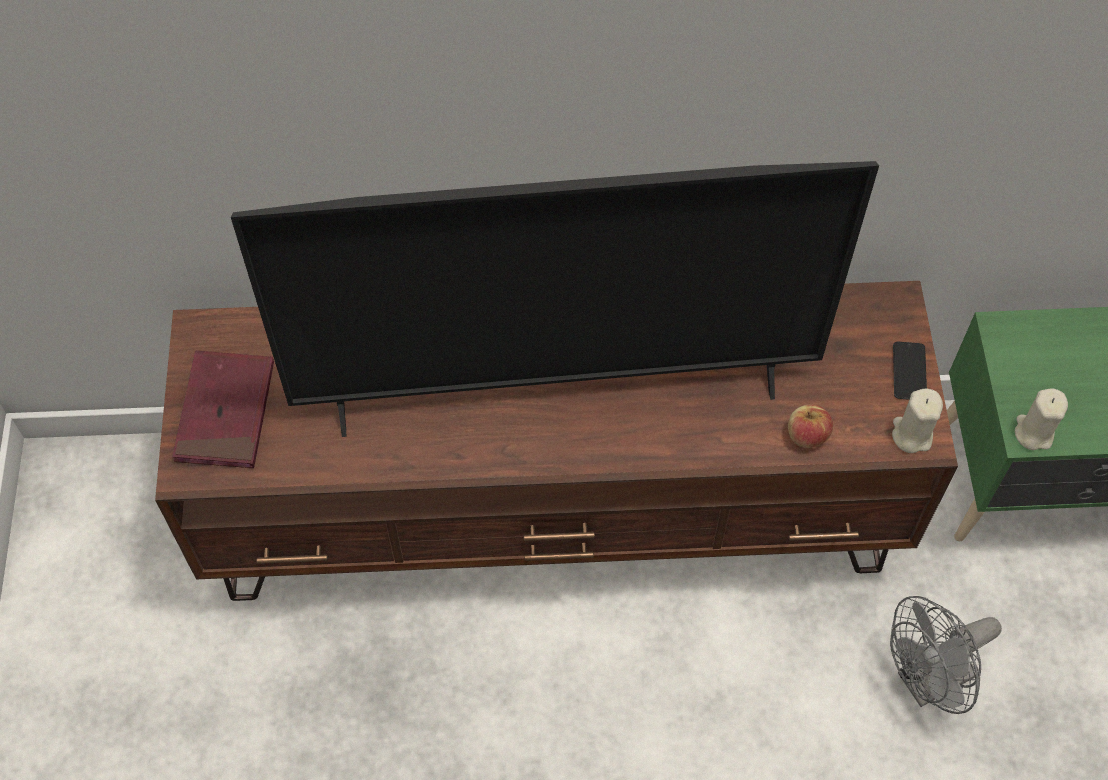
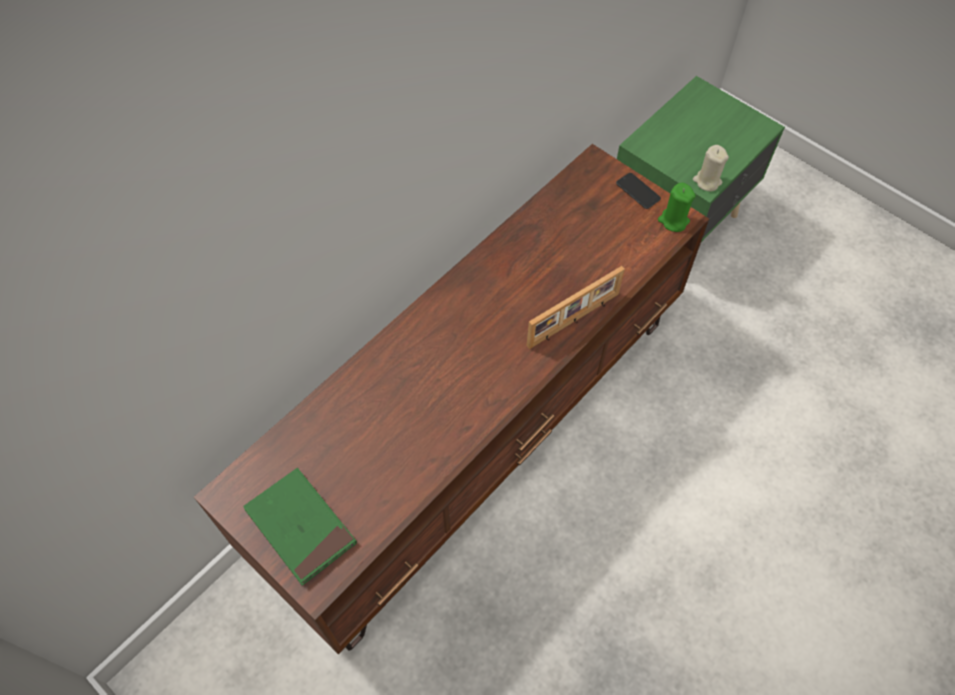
camera: 45 degrees left, 0 degrees up
red book [172,350,274,468] -> green book [243,468,357,586]
television [231,161,879,437] -> none
apple [788,404,833,448] -> none
grey fan [890,596,1002,714] -> none
beige candle [892,388,943,453] -> green candle [658,183,696,232]
none -> picture frame [527,266,625,349]

